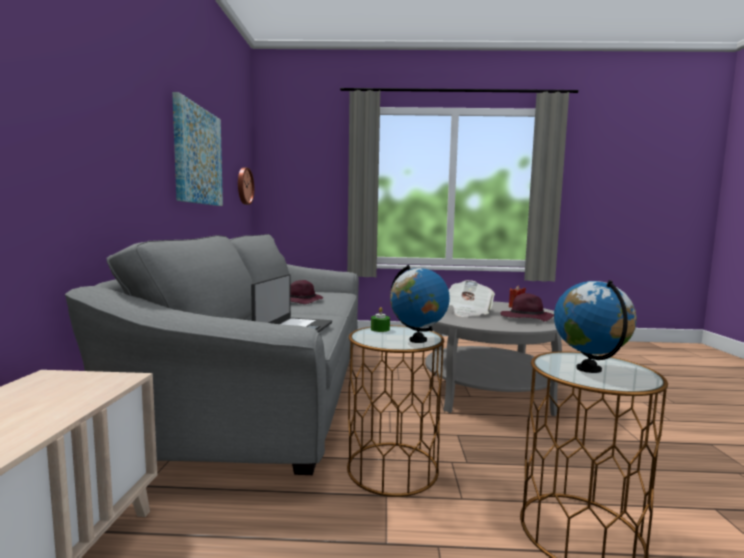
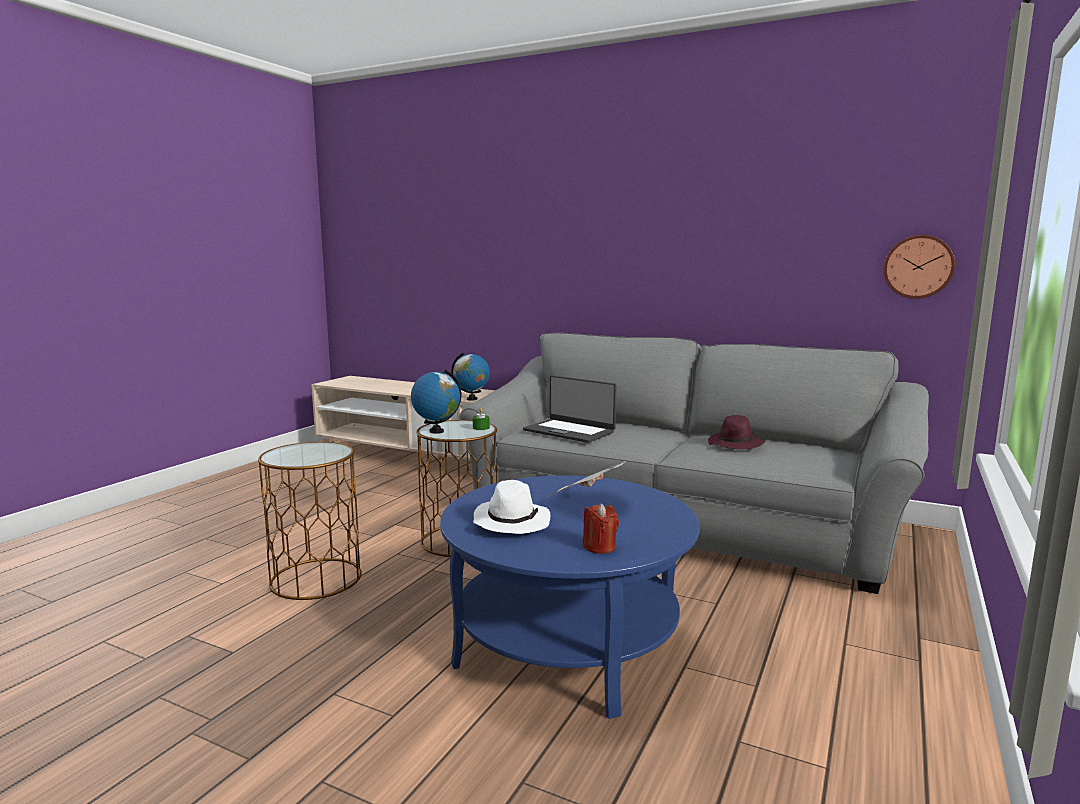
camera: 115 degrees right, 5 degrees up
picture [172,92,223,206] -> none
grey coffee table [425,301,562,416] -> blue coffee table [440,475,700,719]
purple hat [500,293,554,321] -> white hat [473,480,550,534]
globe [554,280,637,373] -> globe moved to [451,353,490,401]

